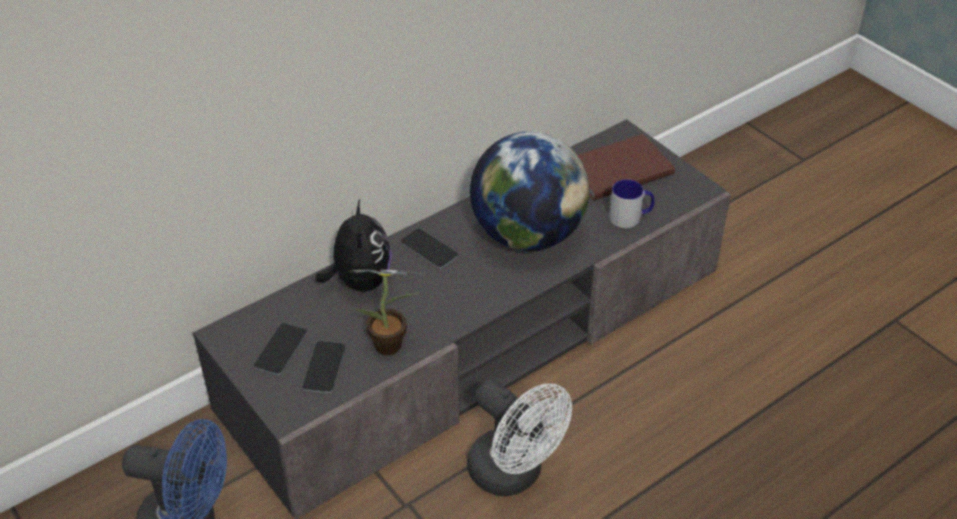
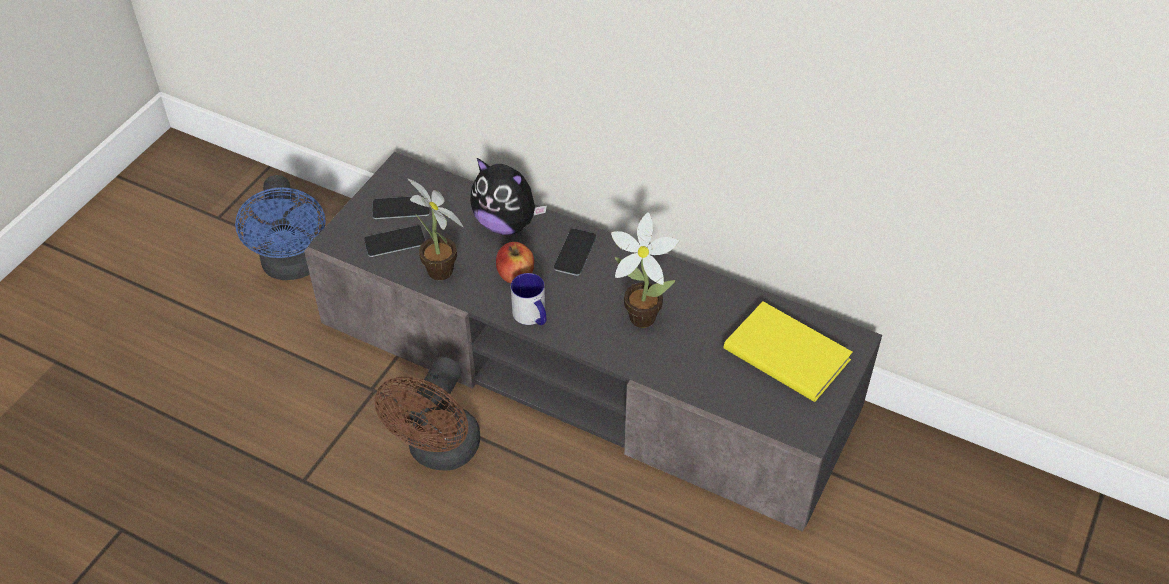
camera: 65 degrees right, 5 degrees up
plush toy [316,199,392,292] -> plush toy turned 60 degrees clockwise [470,158,547,235]
white fan [467,380,572,496] -> brown fan [375,357,480,470]
globe [470,131,589,251] -> potted plant [611,212,679,328]
brown book [578,134,675,201] -> yellow book [723,301,853,402]
mug [609,179,655,228] -> mug moved to [511,273,546,325]
none -> apple [496,242,534,283]

